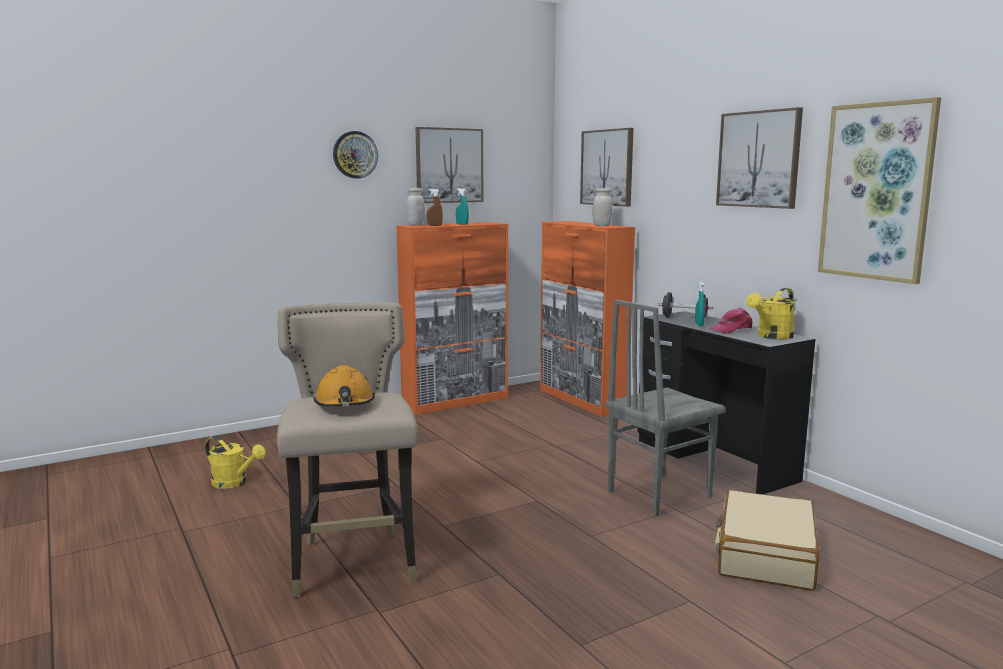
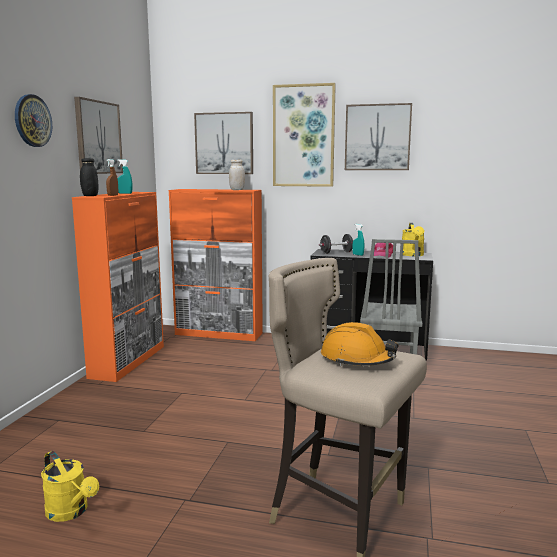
camera: 45 degrees left, 0 degrees up
yellow watering can [205,436,266,489] -> yellow watering can turned 60 degrees clockwise [41,451,99,522]
white jar [406,188,425,226] -> black jar [80,158,99,196]
beige suitcase [715,490,820,591] -> none
picture [818,97,941,284] -> picture moved to [273,83,336,187]

